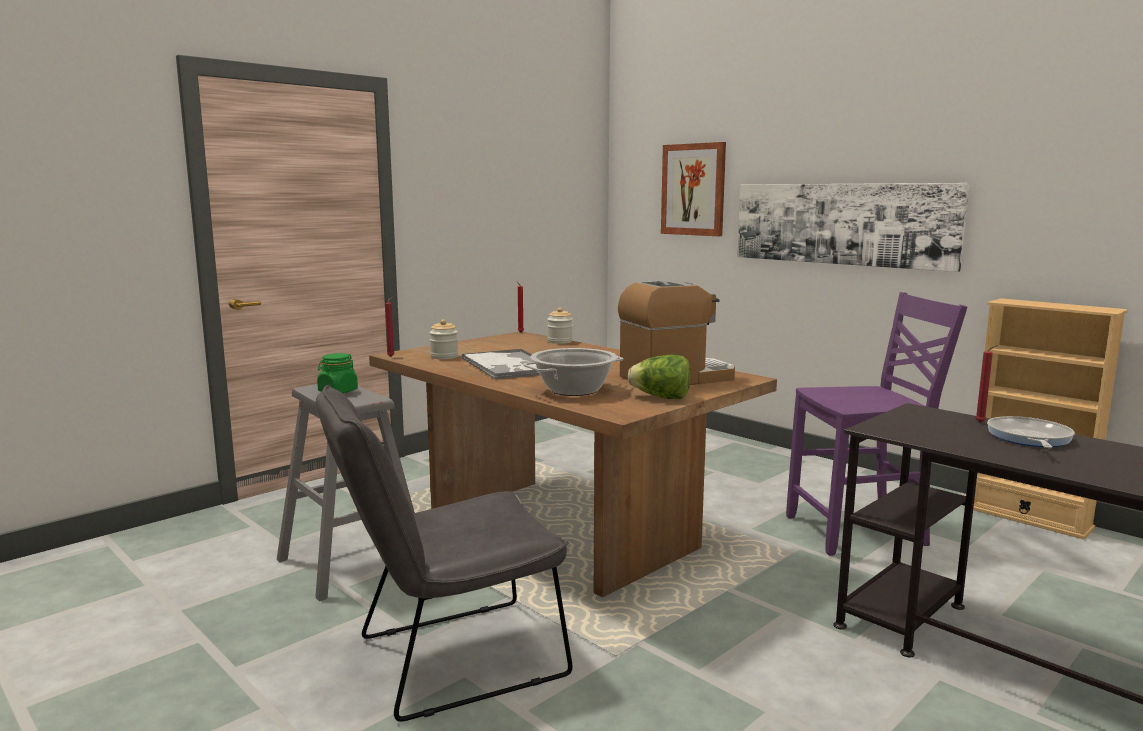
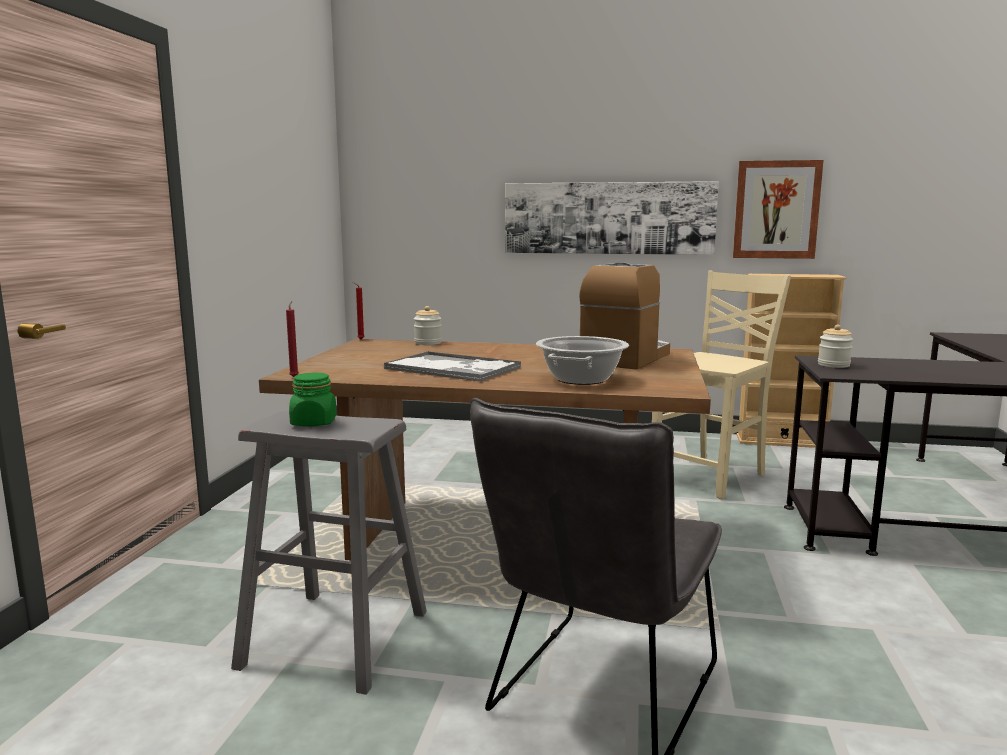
camera: 35 degrees left, 0 degrees up
jar [429,319,458,359] -> jar moved to [818,324,853,368]
lettuce [628,354,690,399] -> none
picture [661,142,726,236] -> picture moved to [733,160,823,259]
purple chair [786,292,967,556] -> beige chair [652,271,791,499]
red candle [975,345,999,422] -> none
frying pan [987,416,1075,448] -> none

